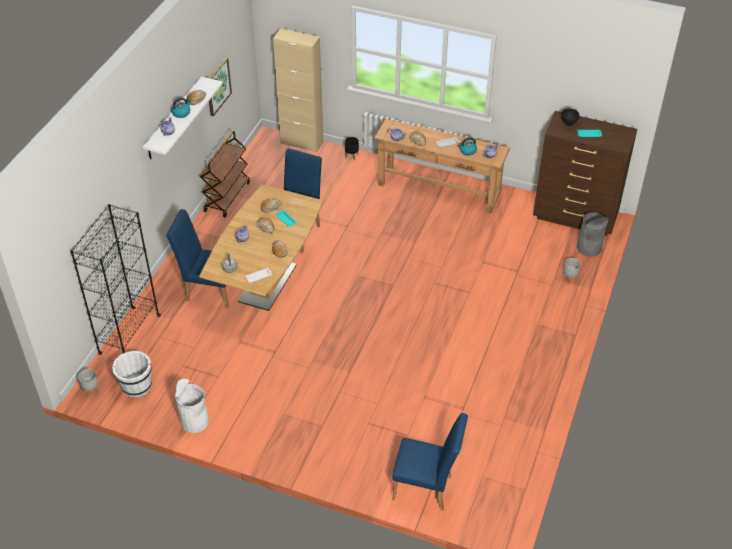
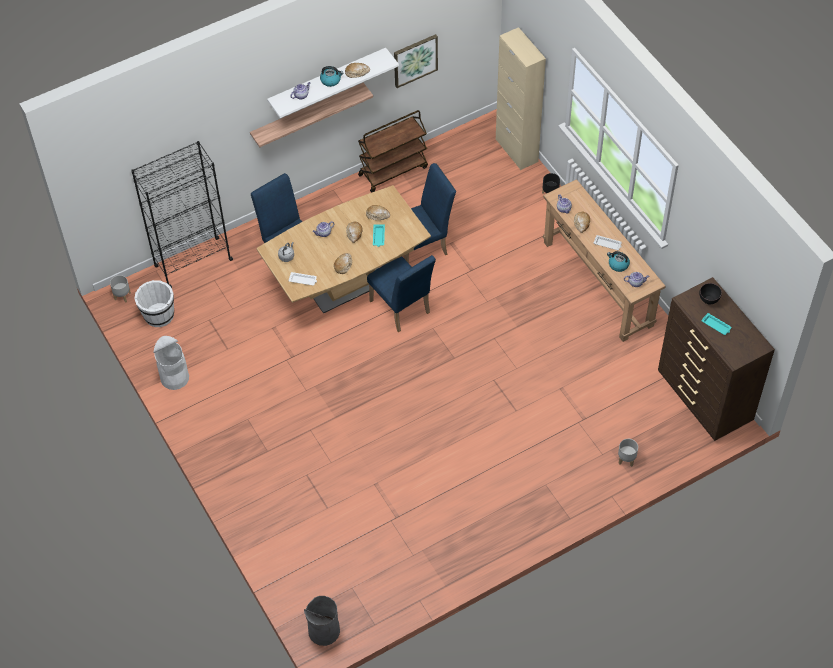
camera: 40 degrees right, 10 degrees up
blue chair [392,413,468,511] -> blue chair moved to [367,255,436,332]
grey trash can [577,212,608,257] -> grey trash can moved to [304,596,340,646]
none -> shelf [250,83,373,147]

